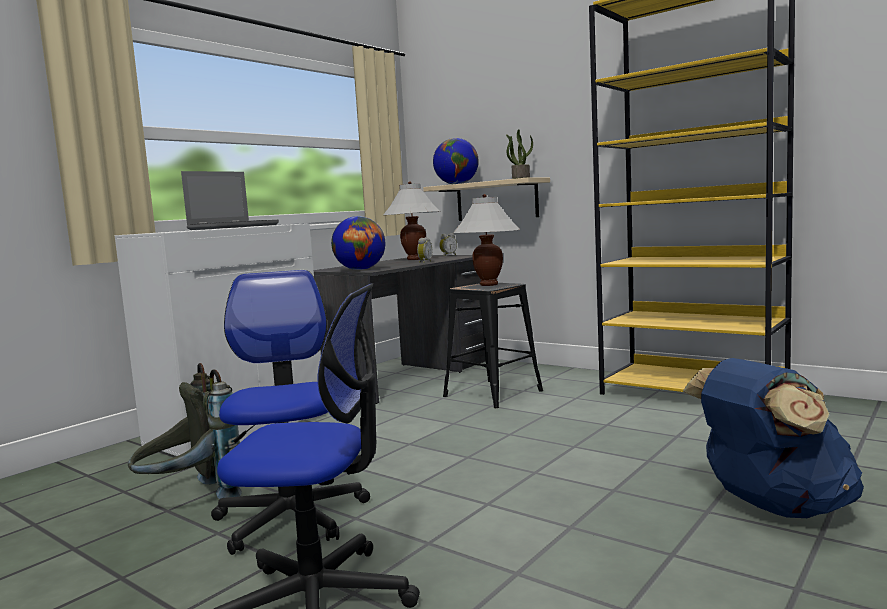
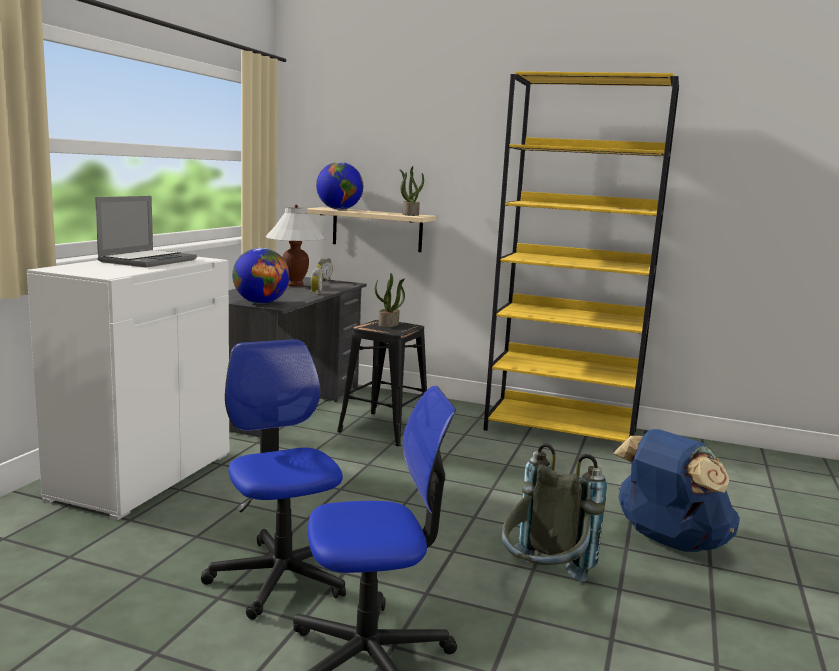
camera: 20 degrees left, 5 degrees up
grey backpack [128,363,242,499] -> grey backpack moved to [502,443,607,582]
white table lamp [453,194,520,286] -> potted plant [375,273,405,327]

